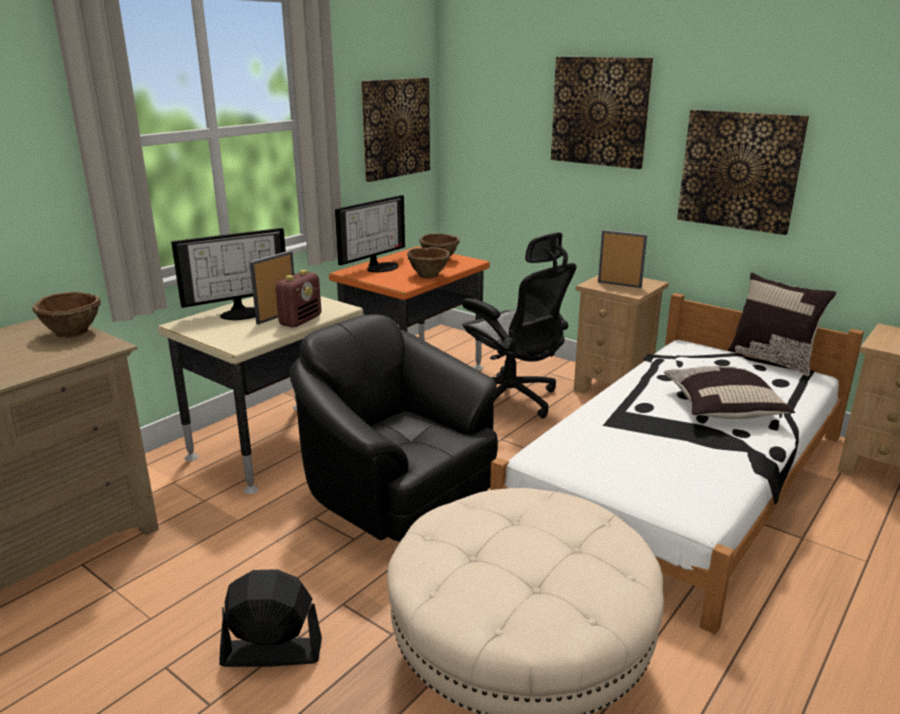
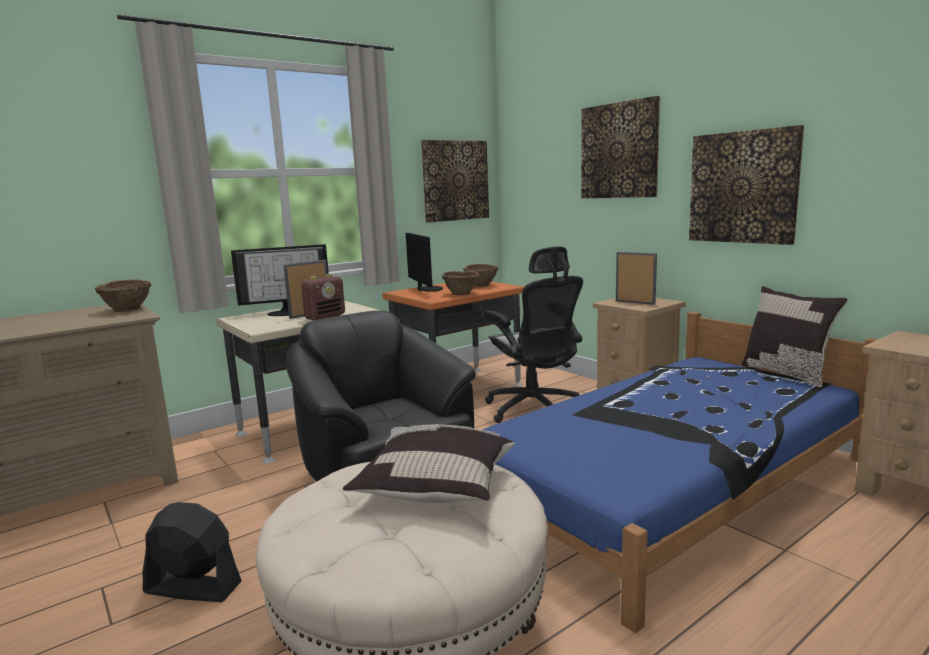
camera: 15 degrees right, 10 degrees down
monitor [335,195,405,272] -> monitor turned 75 degrees counterclockwise [406,233,443,292]
white bed [490,293,864,634] -> blue bed [483,312,878,633]
pillow [663,366,795,419] -> pillow moved to [343,424,515,503]

